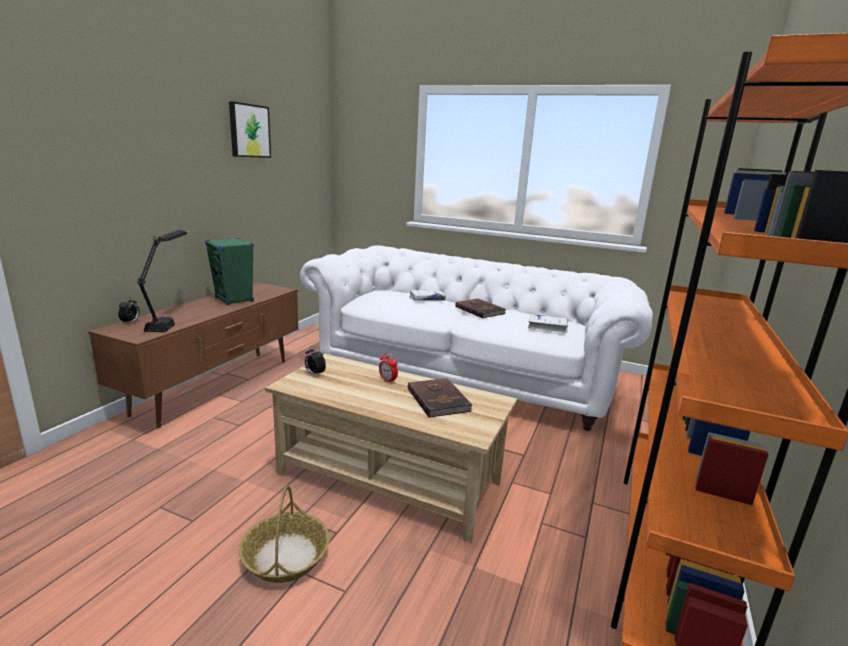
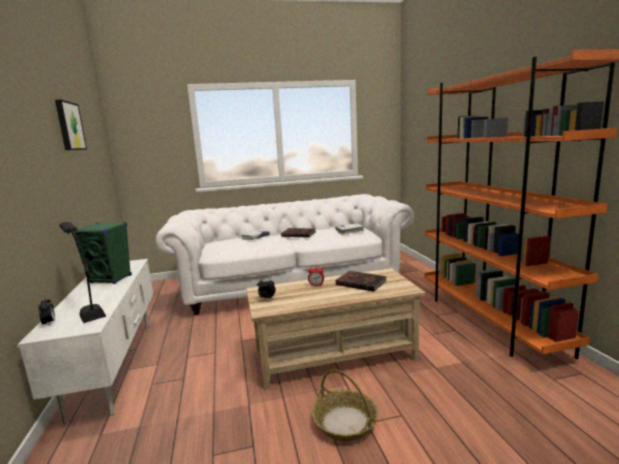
camera: 35 degrees left, 5 degrees down
brown tv stand [88,282,298,428] -> white tv stand [18,259,153,424]

